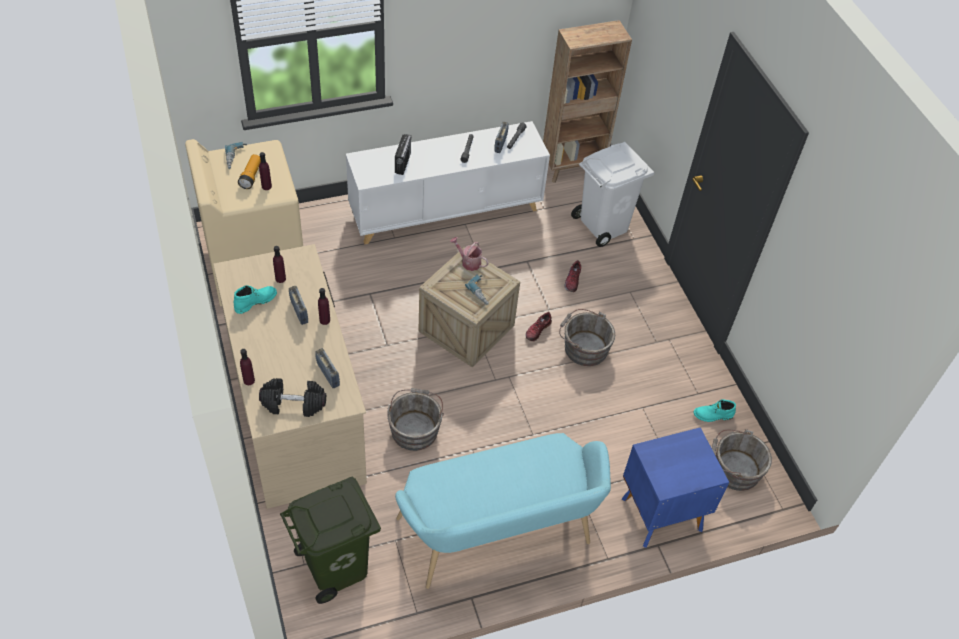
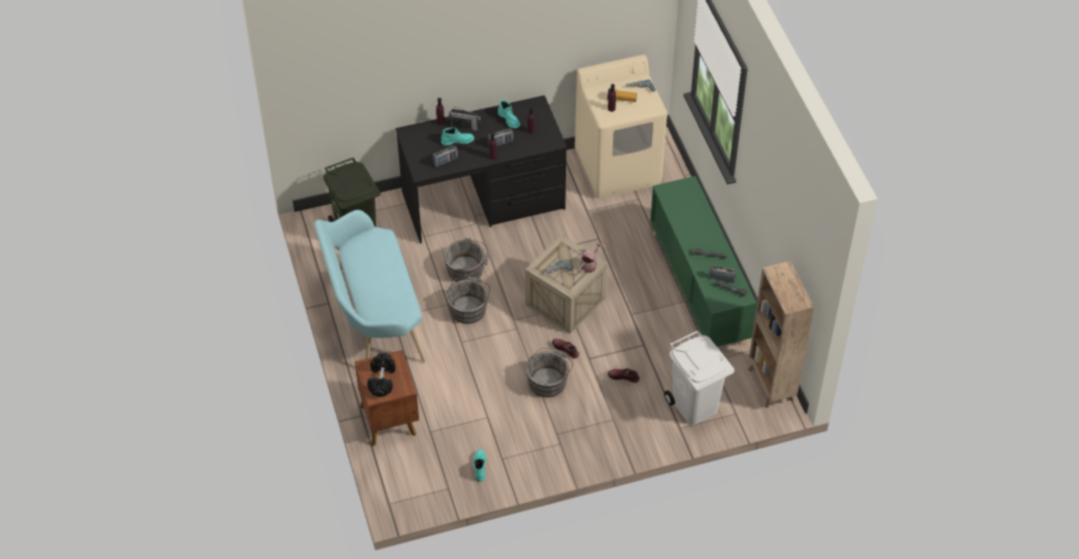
camera: 95 degrees right, 0 degrees up
beige desk [213,244,367,509] -> black desk [395,95,567,244]
black dumbbell [259,378,326,417] -> black dumbbell moved to [367,353,396,397]
white cabinet [346,121,550,245] -> green cabinet [650,176,757,347]
radio [395,134,411,175] -> radio moved to [448,106,481,131]
blue nightstand [622,427,729,548] -> brown nightstand [355,350,419,446]
grey bucket [712,429,772,491] -> grey bucket moved to [446,276,490,324]
none -> turquoise boot [441,127,474,146]

